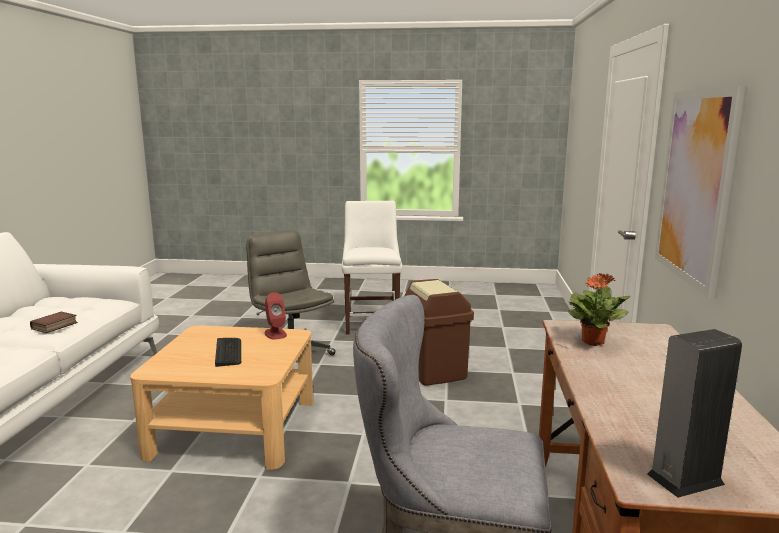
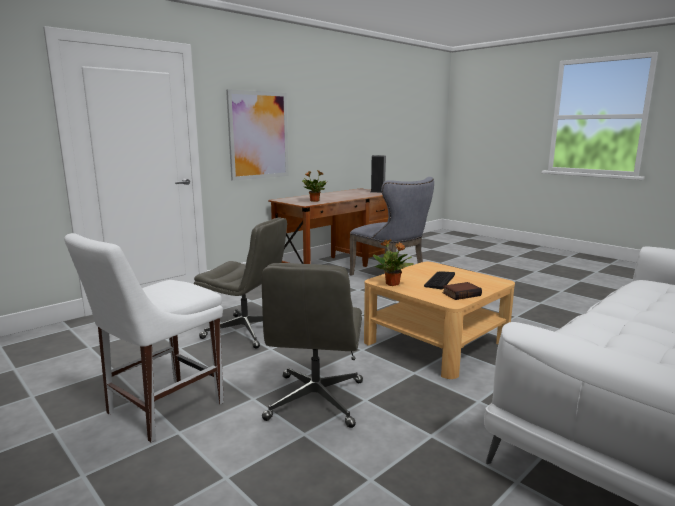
camera: 140 degrees left, 0 degrees up
book [30,312,77,333] -> book moved to [442,282,482,300]
red speaker [265,292,287,339] -> potted plant [373,239,414,286]
brown trash can [405,279,474,386] -> grey office chair [194,217,287,349]

